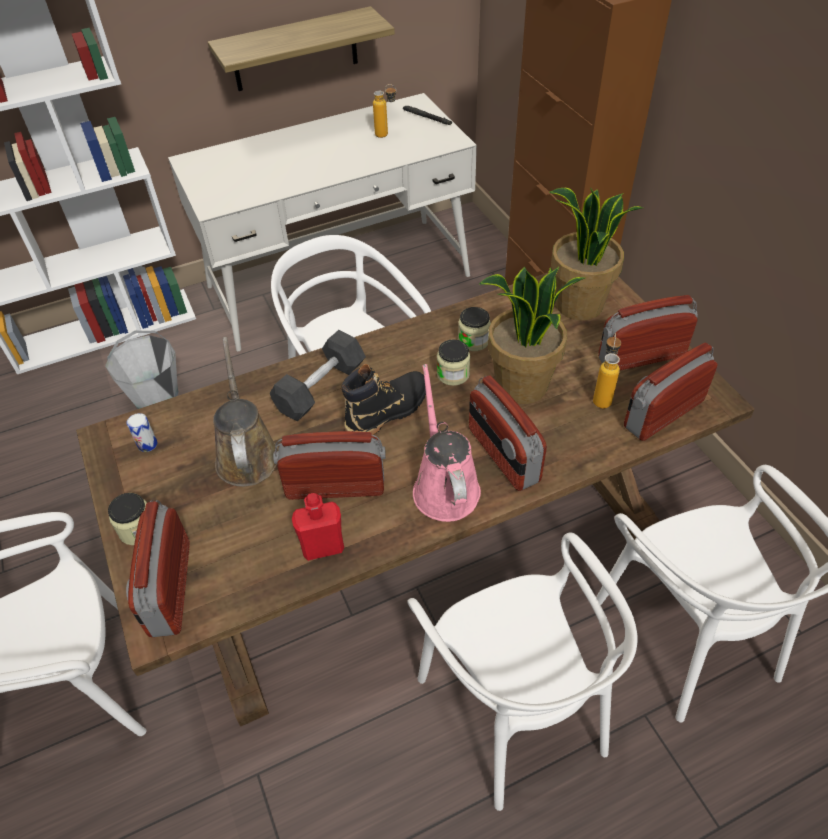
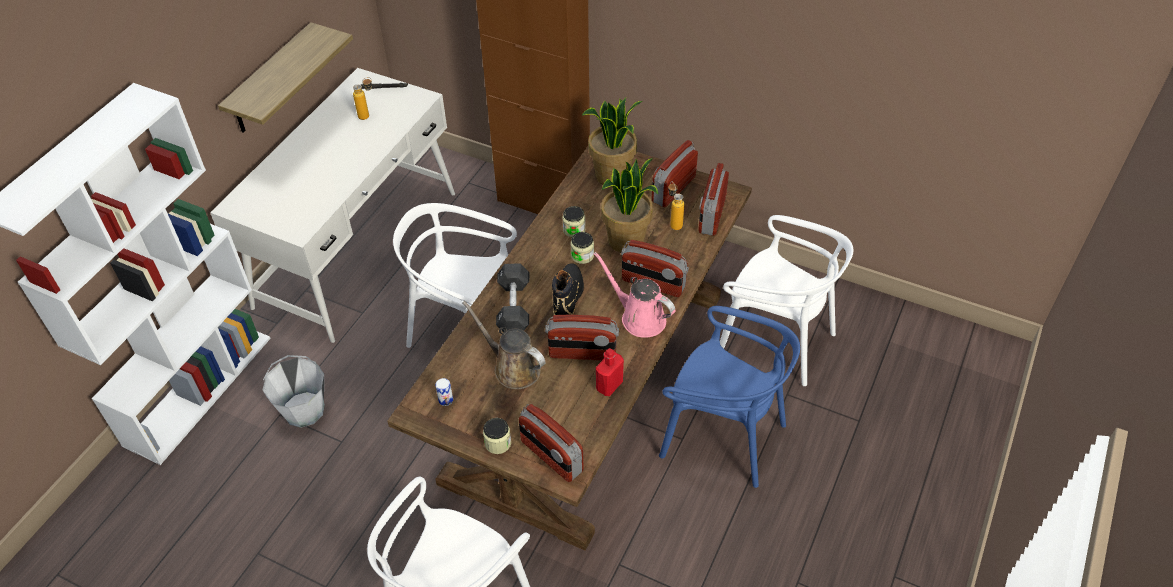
camera: 40 degrees left, 0 degrees up
radio [273,431,386,500] -> radio turned 135 degrees counterclockwise [545,315,619,360]
white chair [407,532,638,811] -> blue chair [659,306,800,488]

